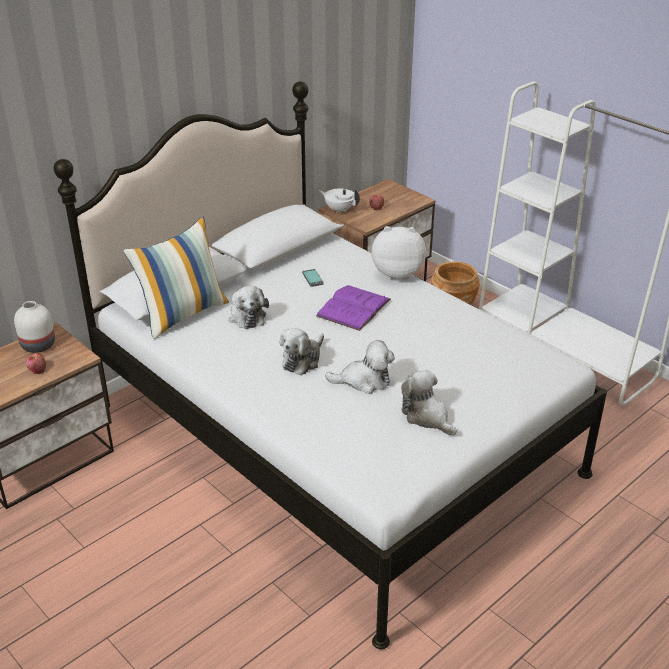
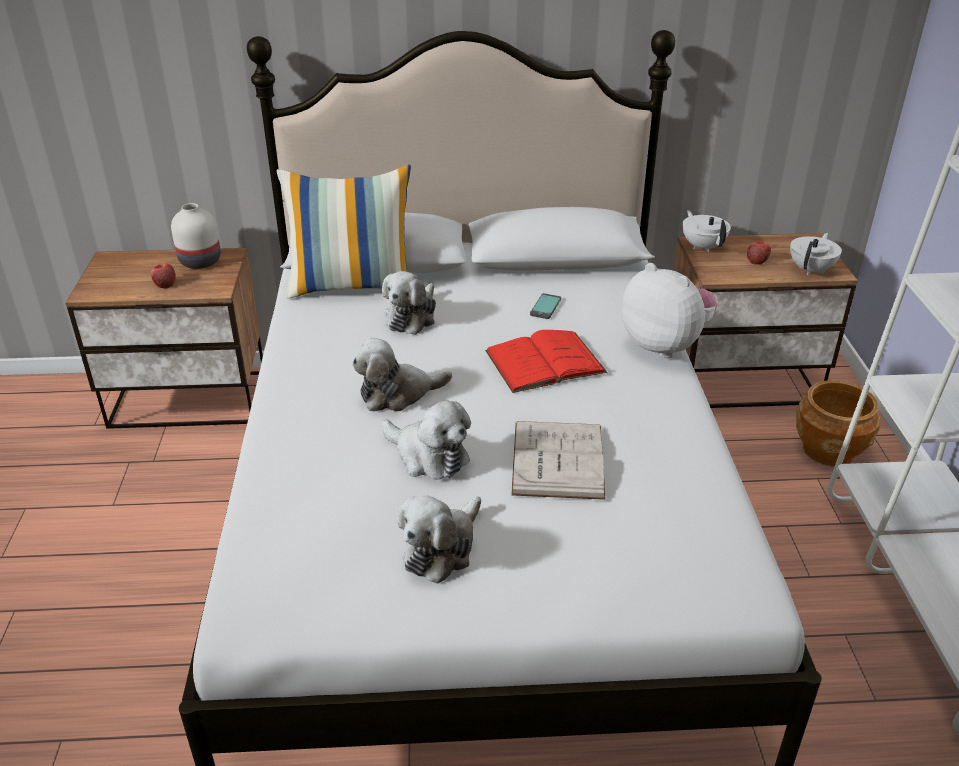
camera: 40 degrees right, 0 degrees up
purple book [316,285,391,331] -> red book [485,330,607,393]
plush toy [401,370,457,435] -> plush toy turned 150 degrees counterclockwise [397,496,481,584]
none -> white book [511,421,605,500]
none -> white teapot [790,233,842,275]

